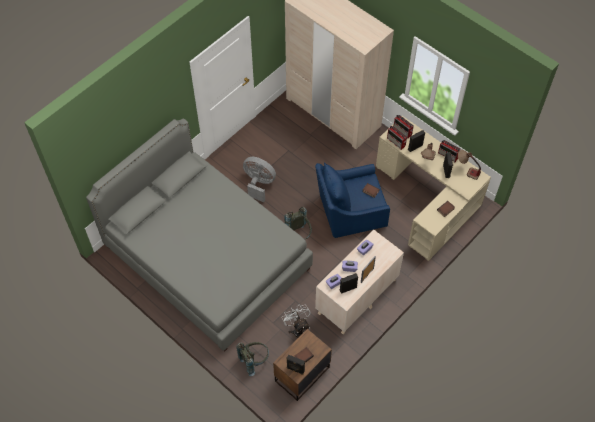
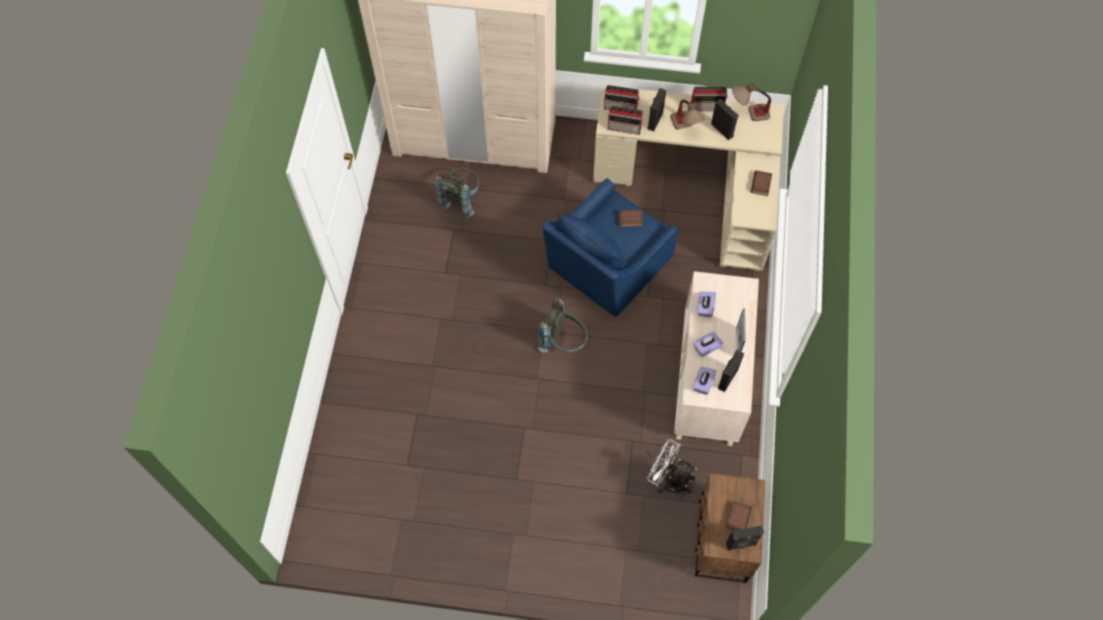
camera: 35 degrees left, 5 degrees up
grey bed [86,118,313,352] -> none
grey backpack [236,342,269,376] -> grey backpack moved to [434,168,479,218]
grey fan [243,157,276,202] -> none

